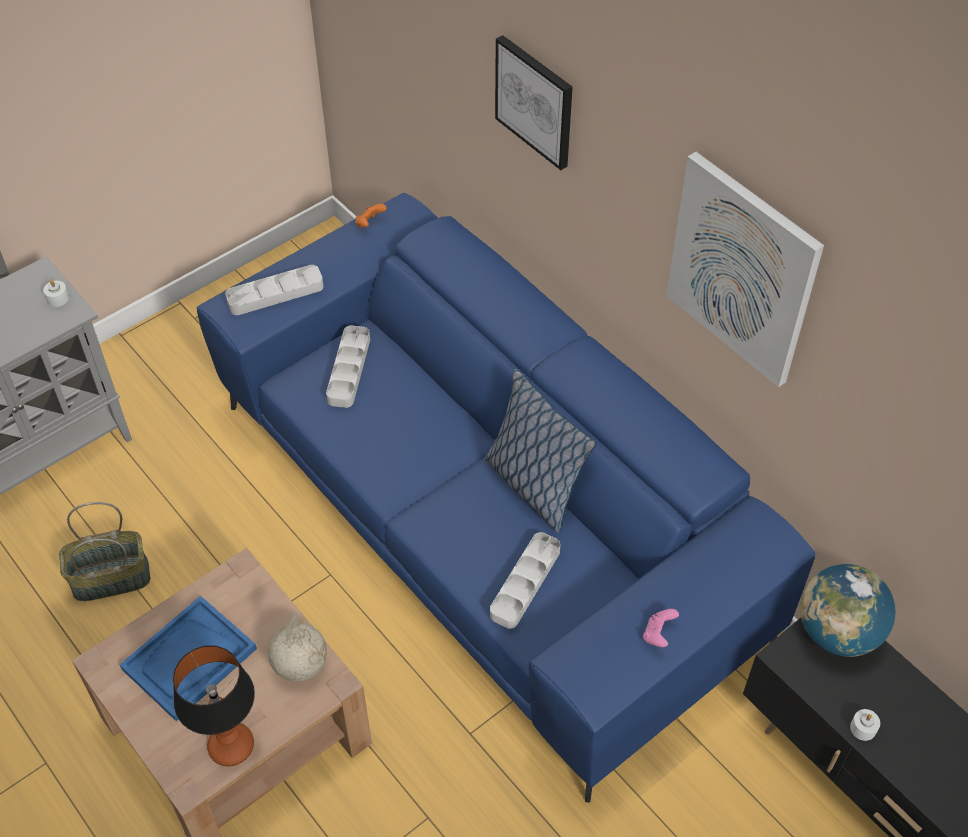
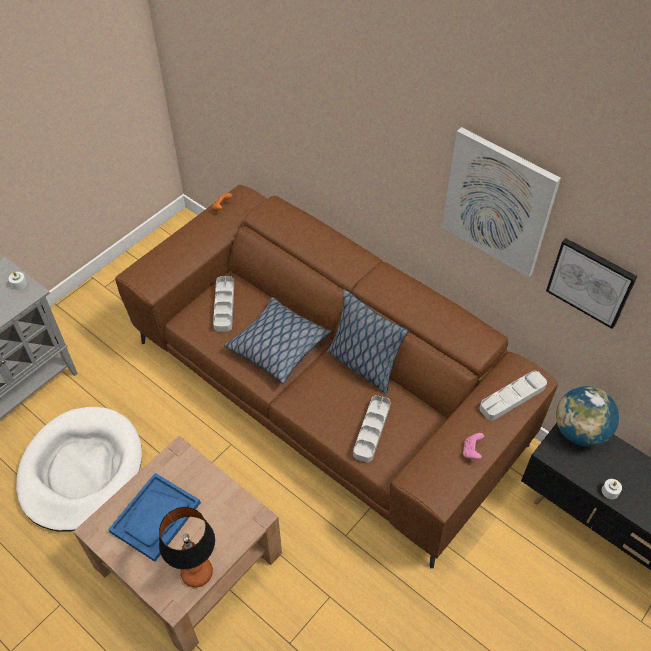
camera: 10 degrees left, 0 degrees up
basket [59,502,150,601] -> white dog bed [16,407,142,532]
blue sofa [197,193,816,802] -> brown sofa [115,185,558,569]
grey tray [225,265,324,315] -> grey tray moved to [479,371,547,421]
globe [268,611,327,682] -> none
picture [495,35,573,170] -> picture moved to [546,238,637,329]
none -> pillow [224,297,332,384]

